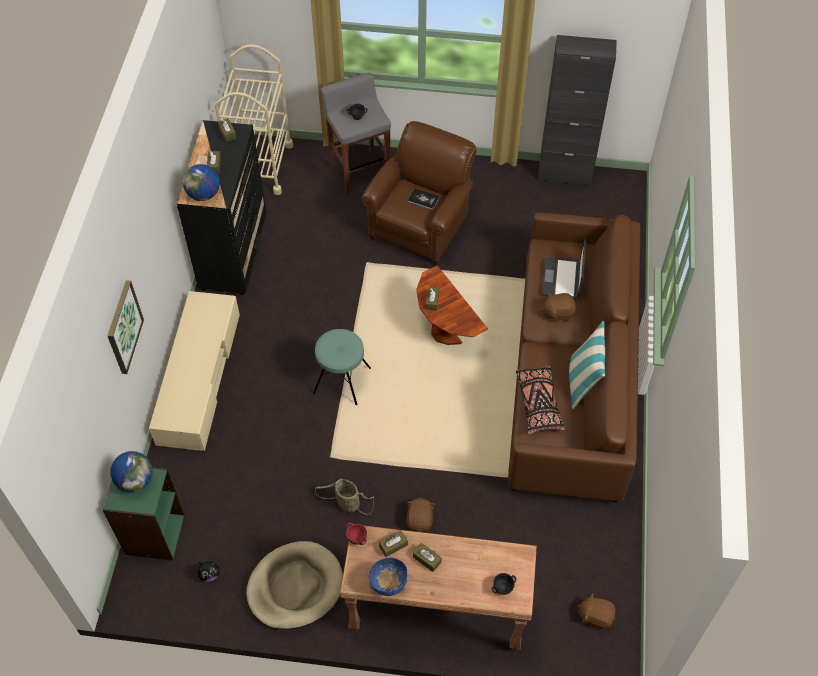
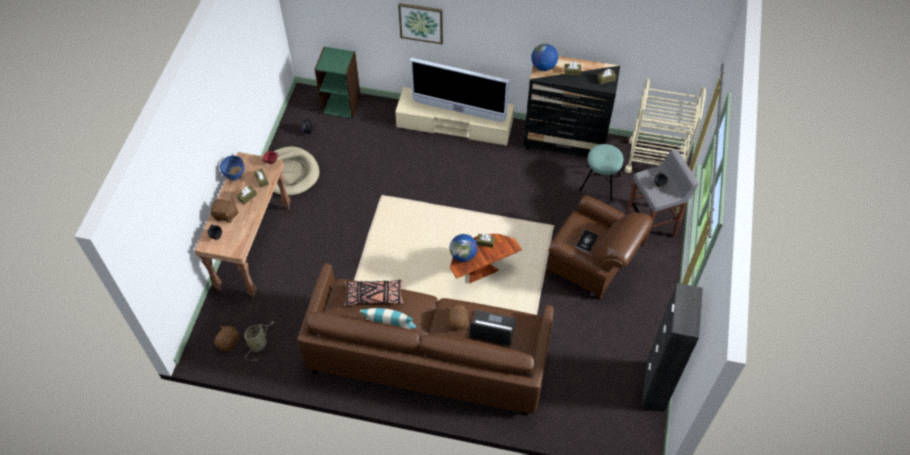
camera: 95 degrees right, 0 degrees up
globe [111,451,152,492] -> globe moved to [450,234,478,262]
turquoise stool [313,329,371,405] -> turquoise stool moved to [579,144,624,201]
basket [315,479,374,515] -> basket moved to [244,321,274,361]
brown plush toy [406,498,435,532] -> brown plush toy moved to [211,199,239,223]
none -> television [410,58,509,122]

